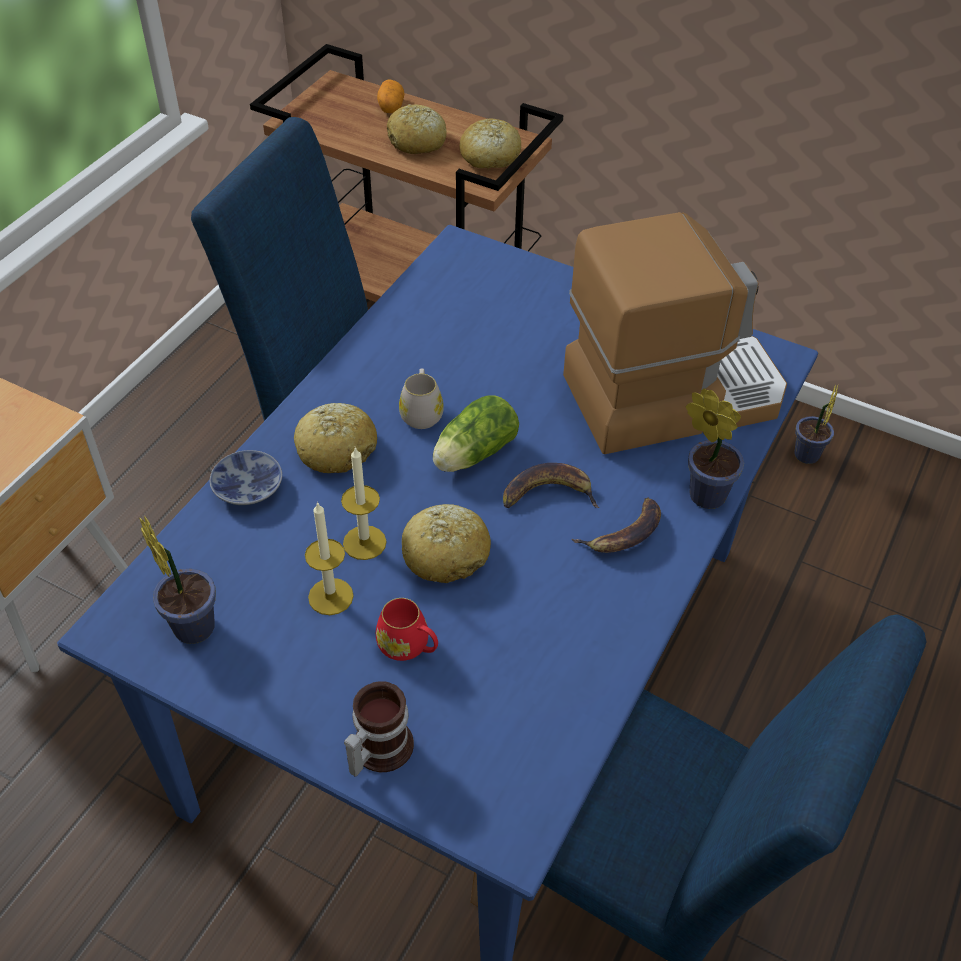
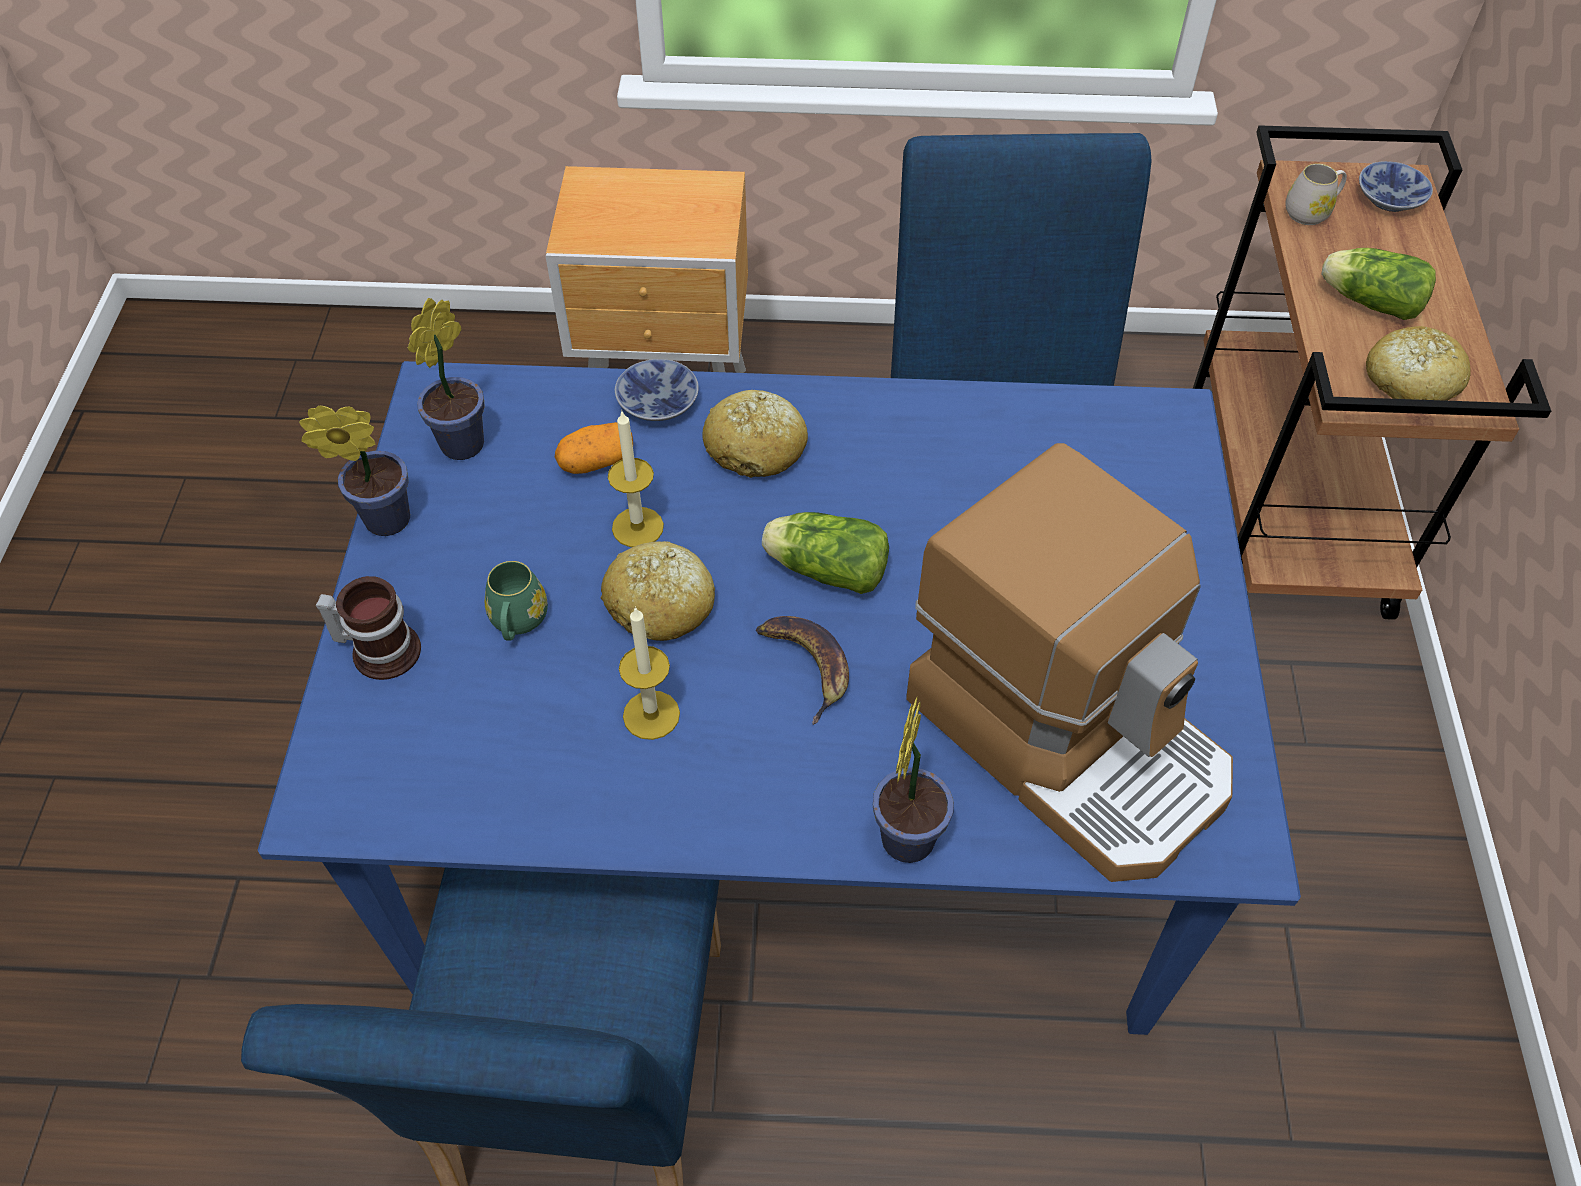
camera: 65 degrees right, 5 degrees up
candle [305,502,354,615] -> candle moved to [619,606,680,740]
red mug [376,598,438,661] -> green mug [485,561,548,641]
potato [377,80,404,113] -> potato moved to [555,422,633,474]
bread [387,104,447,154] -> lettuce [1321,248,1436,320]
white mug [399,369,444,429] -> white mug moved to [1285,164,1347,225]
banana [572,497,661,553] -> none
potted plant [794,385,838,464] -> potted plant moved to [299,405,410,536]
none -> bowl [1359,161,1433,212]

